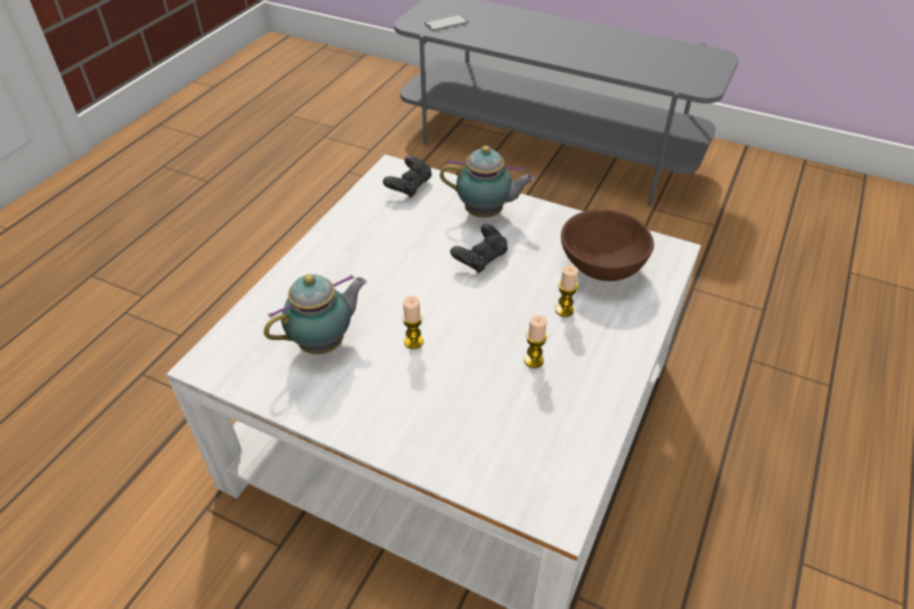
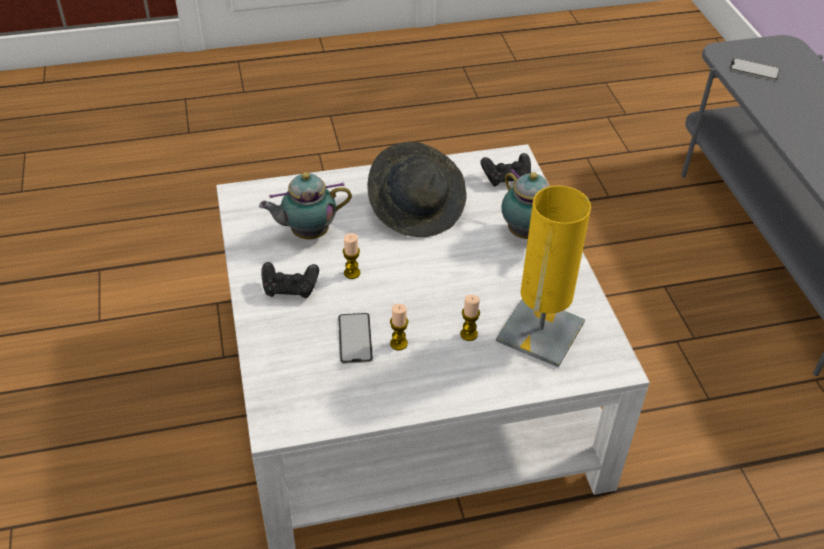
camera: 50 degrees right, 0 degrees up
teapot [264,274,367,354] -> teapot turned 150 degrees clockwise [259,172,352,239]
black game controller [450,224,508,273] -> black game controller moved to [261,262,319,298]
brown bowl [561,209,654,281] -> yellow table lamp [496,186,591,367]
none -> phone [338,313,373,364]
none -> grey hat [367,142,467,237]

